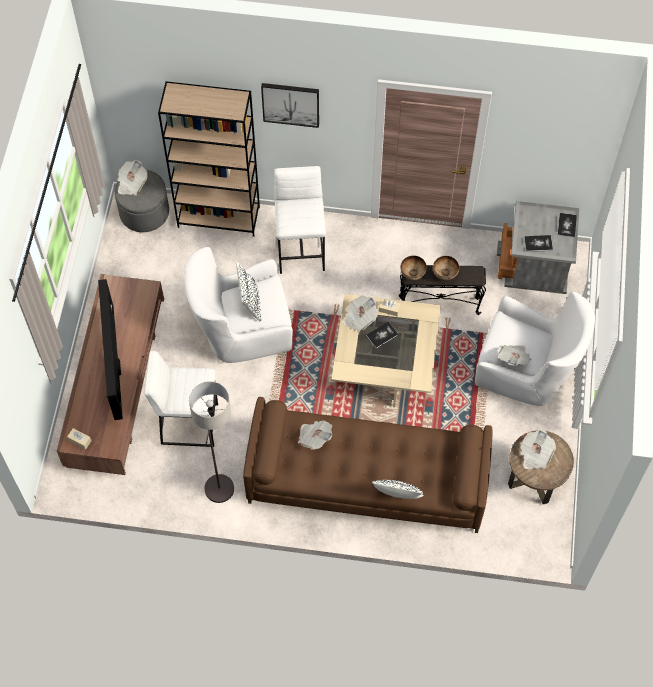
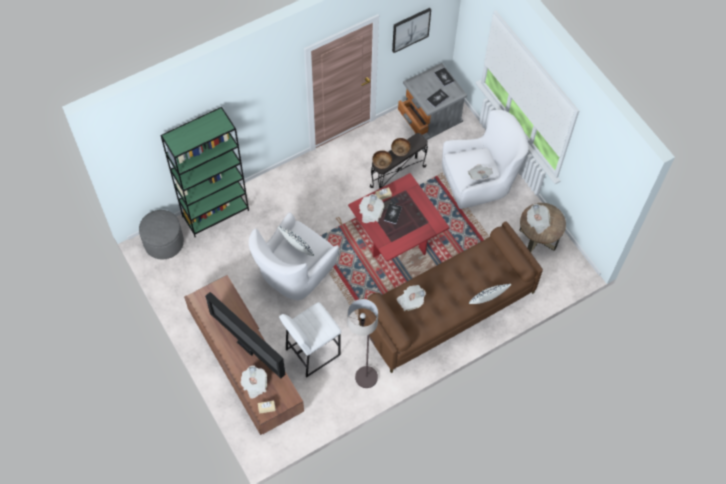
camera: 40 degrees left, 0 degrees up
newspaper [117,160,148,195] -> newspaper moved to [240,365,267,399]
beige bookcase [158,81,260,237] -> green bookcase [160,107,249,237]
picture [261,83,319,128] -> picture moved to [392,8,431,53]
white stool [274,166,326,274] -> none
beige coffee table [331,294,441,407] -> red coffee table [348,173,450,262]

